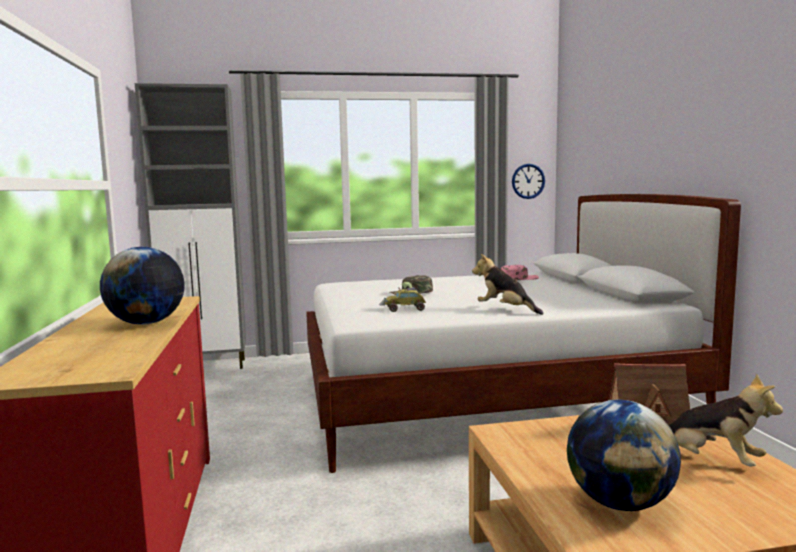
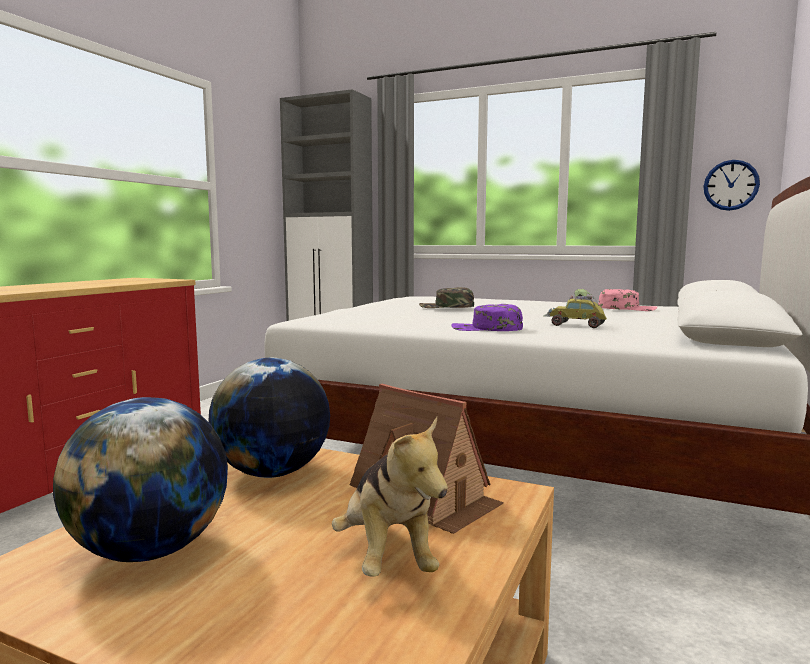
camera: 35 degrees right, 0 degrees up
globe [100,247,185,325] -> globe moved to [208,358,330,478]
toy car [379,282,426,312] -> toy car moved to [543,289,607,328]
plush toy [472,254,544,315] -> purple cap [452,304,523,331]

